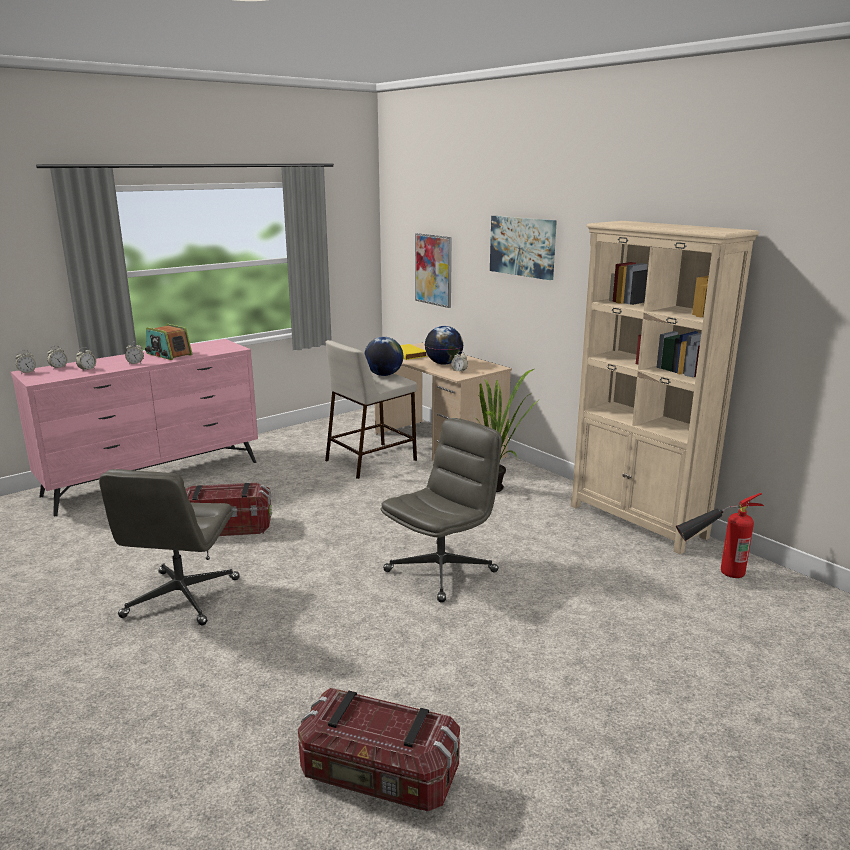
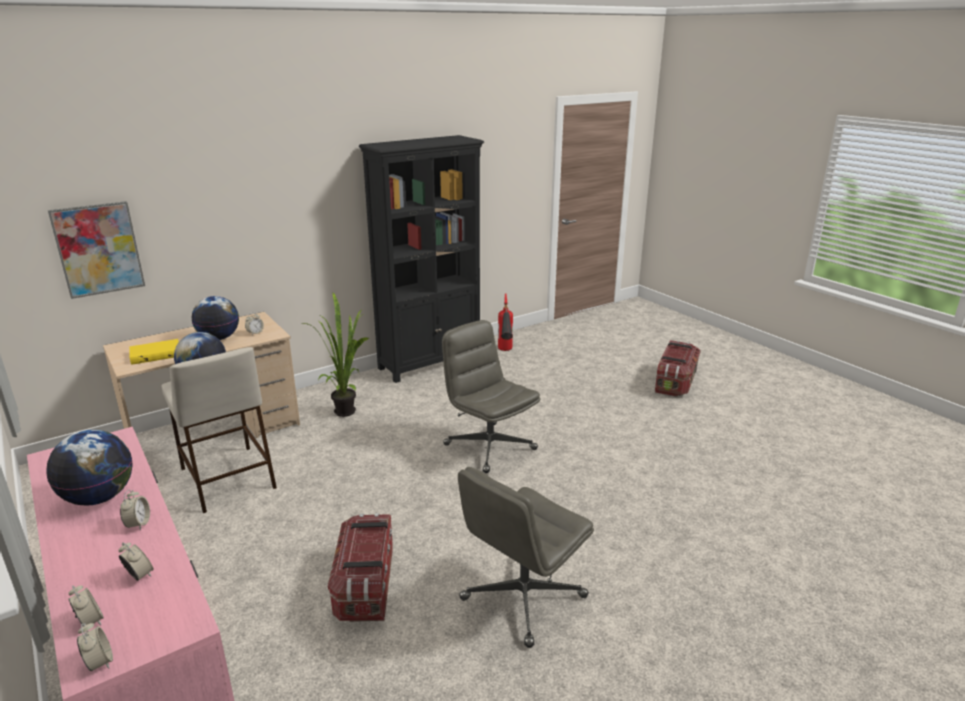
camera: 85 degrees left, 5 degrees up
grey office chair [99,469,240,625] -> grey office chair turned 120 degrees clockwise [458,467,594,648]
radio [145,324,192,360] -> globe [46,429,133,505]
storage box [298,688,460,811] -> storage box moved to [655,340,701,397]
picture [490,216,557,280] -> none
beige bookcase [571,221,759,554] -> black bookcase [359,135,484,383]

